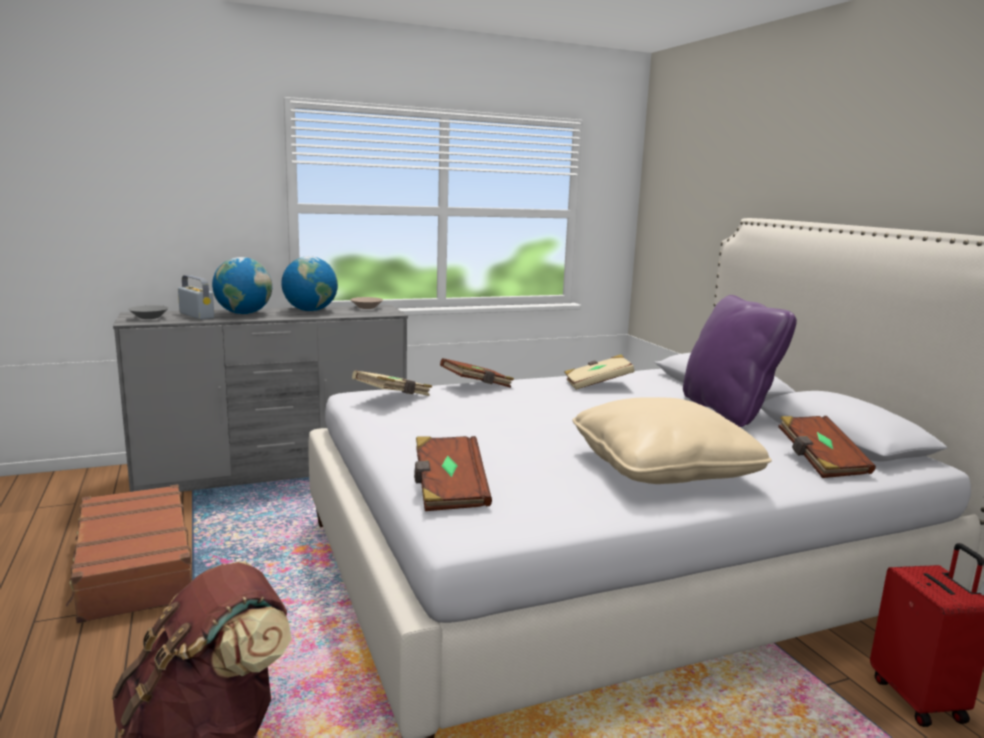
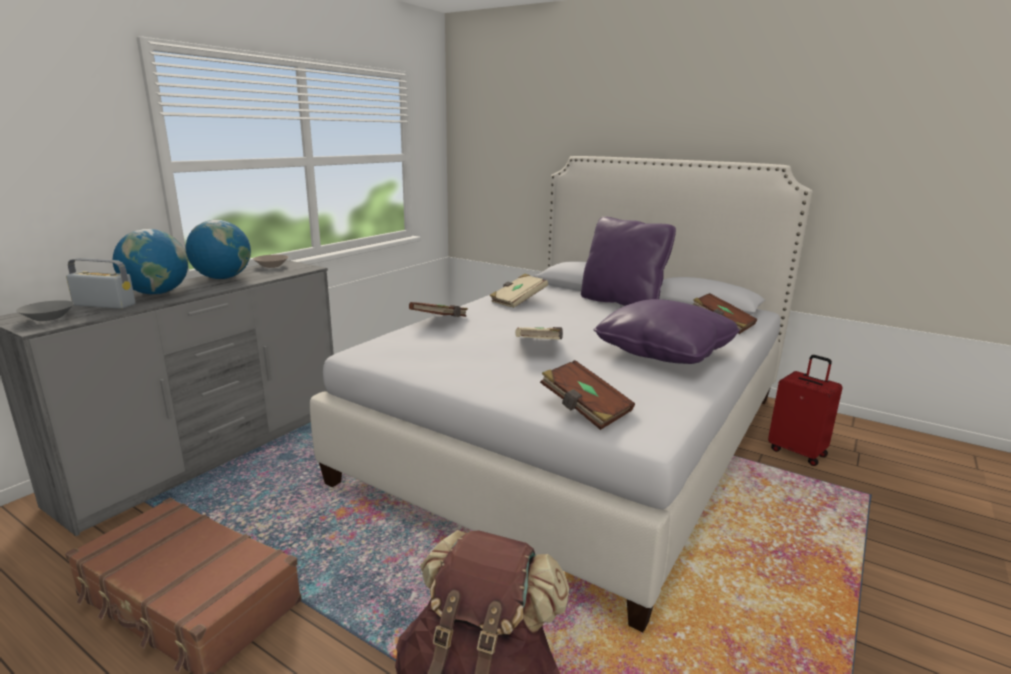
camera: 35 degrees left, 5 degrees up
beige book [352,370,432,396] -> beige book moved to [515,327,563,340]
beige pillow [572,397,772,484] -> purple pillow [594,299,740,364]

